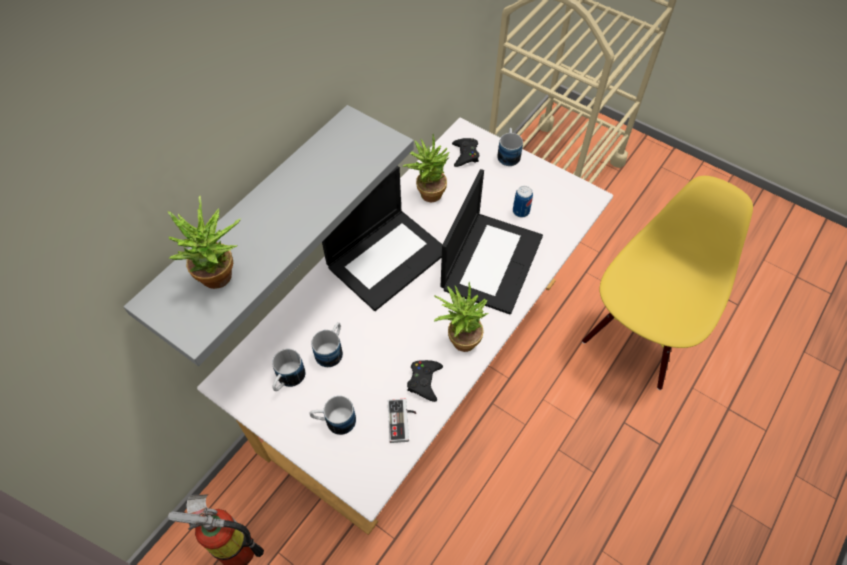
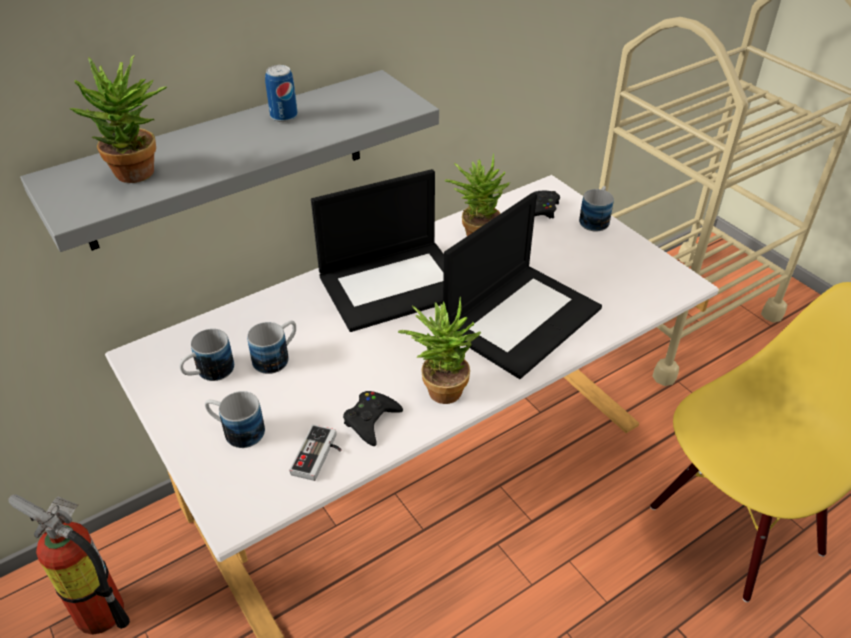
camera: 20 degrees right, 15 degrees down
can [513,186,533,217] -> can moved to [265,65,298,122]

